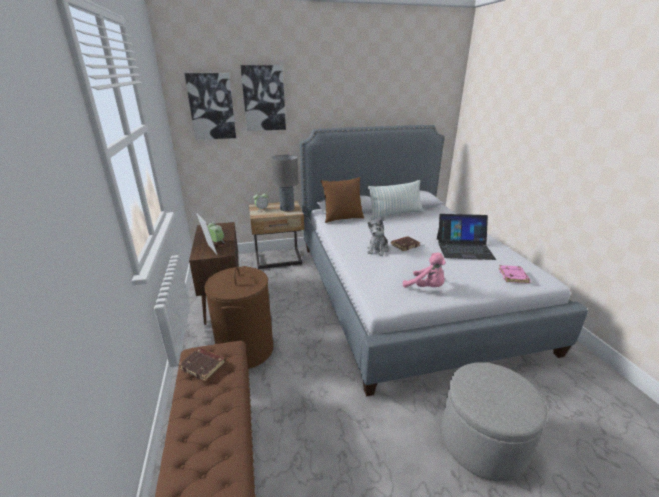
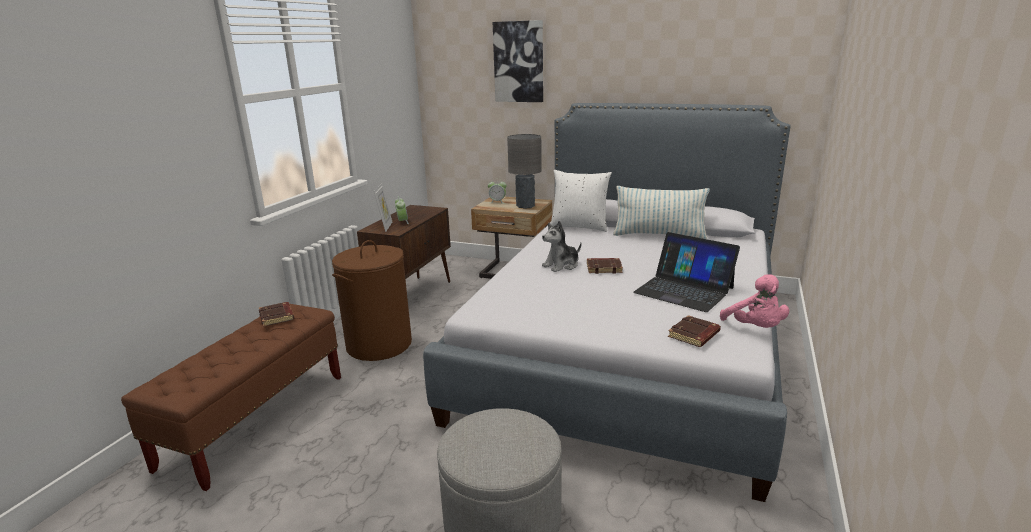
camera: 35 degrees right, 5 degrees down
picture [185,73,236,140] -> none
brown pillow [321,177,364,223] -> white pillow [551,170,612,232]
pink plush toy [403,253,446,288] -> pink plush toy moved to [720,274,789,328]
pink book [499,265,531,284] -> brown book [668,315,721,347]

